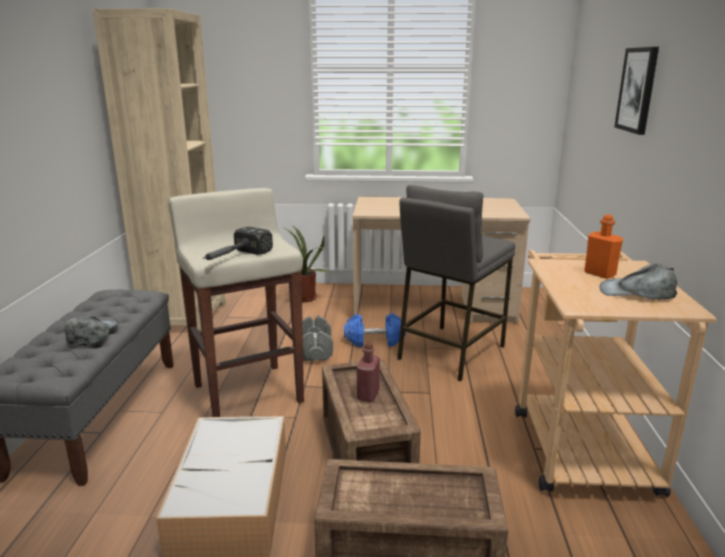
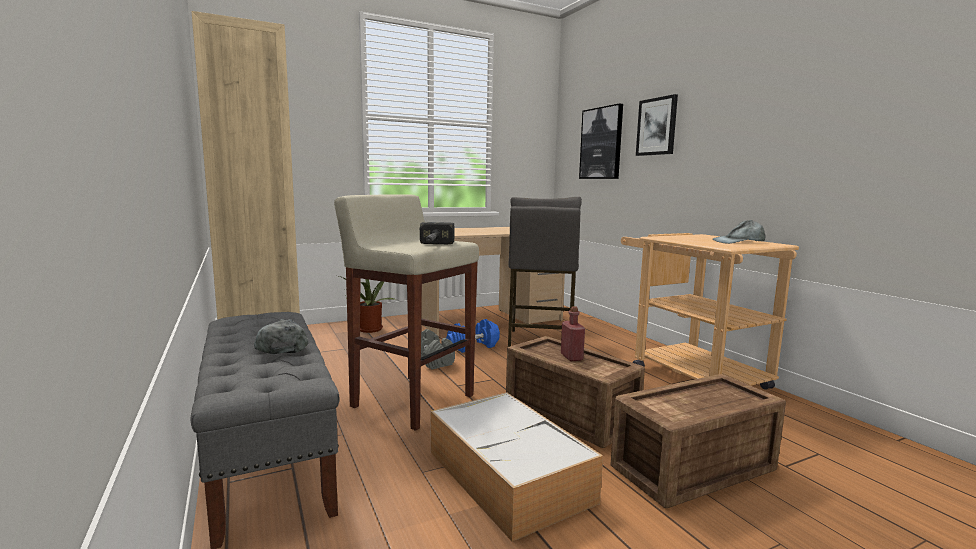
camera: 30 degrees left, 10 degrees down
orange bottle [584,215,623,279] -> none
none -> picture [579,103,623,179]

